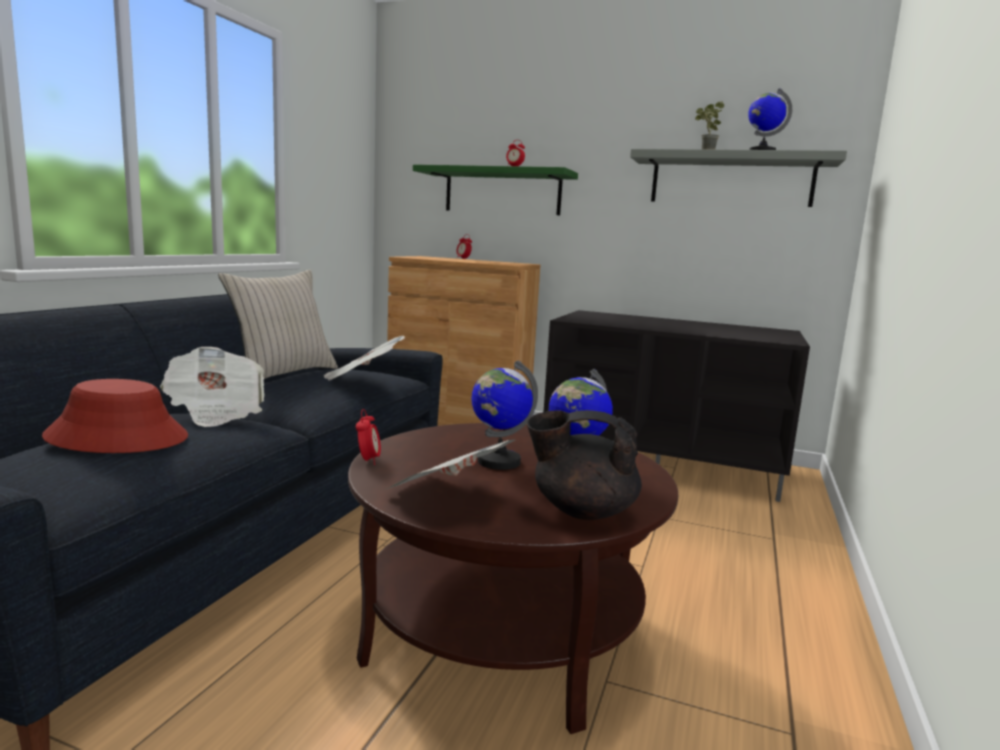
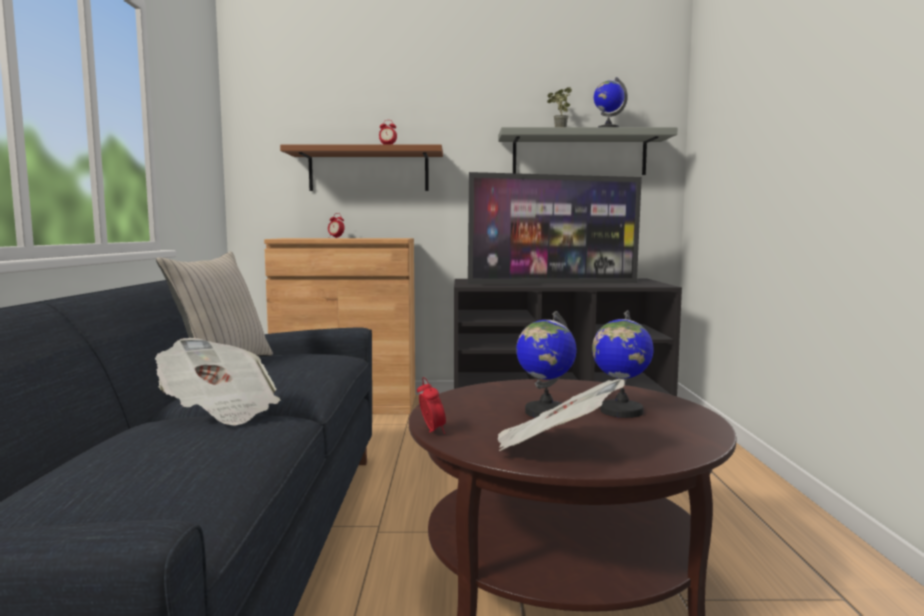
camera: 20 degrees left, 5 degrees down
red hat [42,379,188,453] -> none
newspaper [324,336,405,381] -> none
green shelf [413,164,578,215] -> brown shelf [280,145,443,191]
black teapot [527,410,642,520] -> none
none -> television [468,172,642,284]

